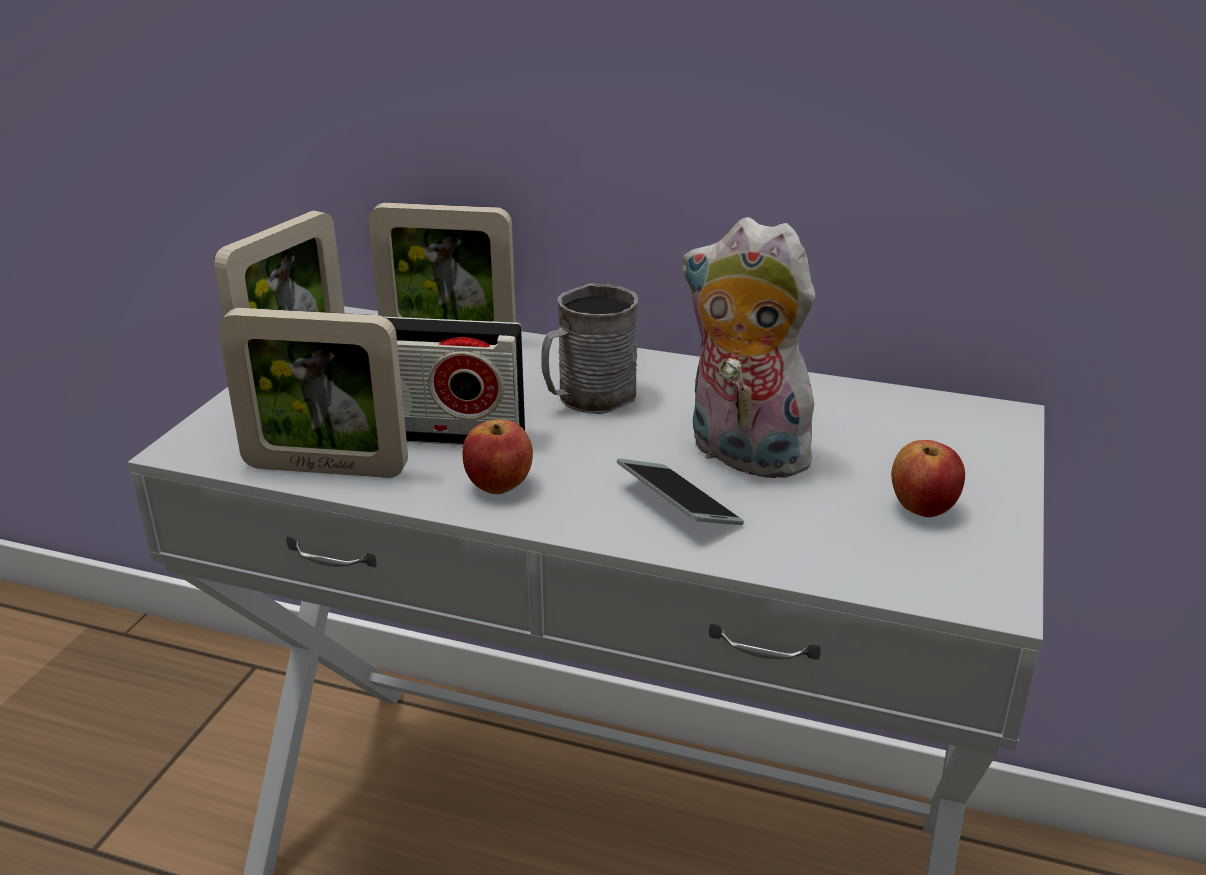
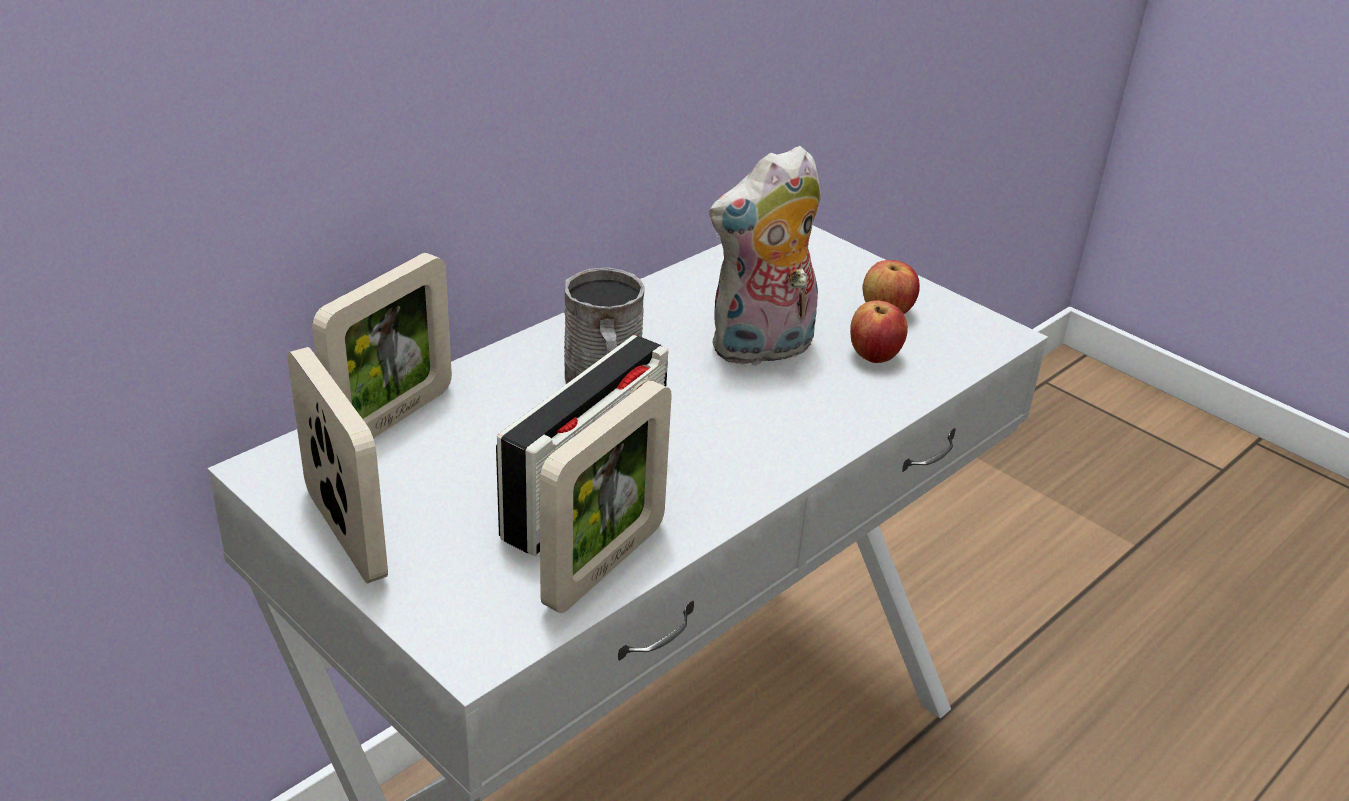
camera: 65 degrees left, 5 degrees up
apple [462,419,533,494] -> apple moved to [850,300,908,363]
phone [617,458,744,525] -> none

